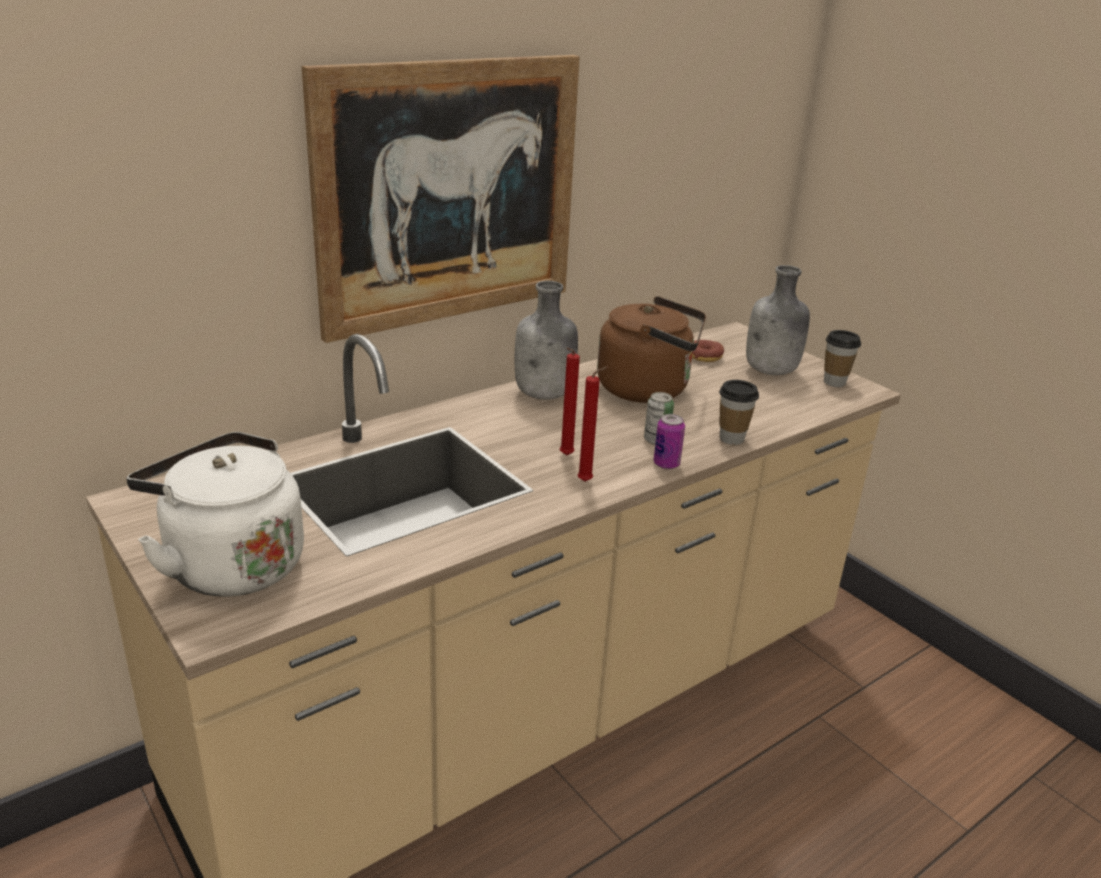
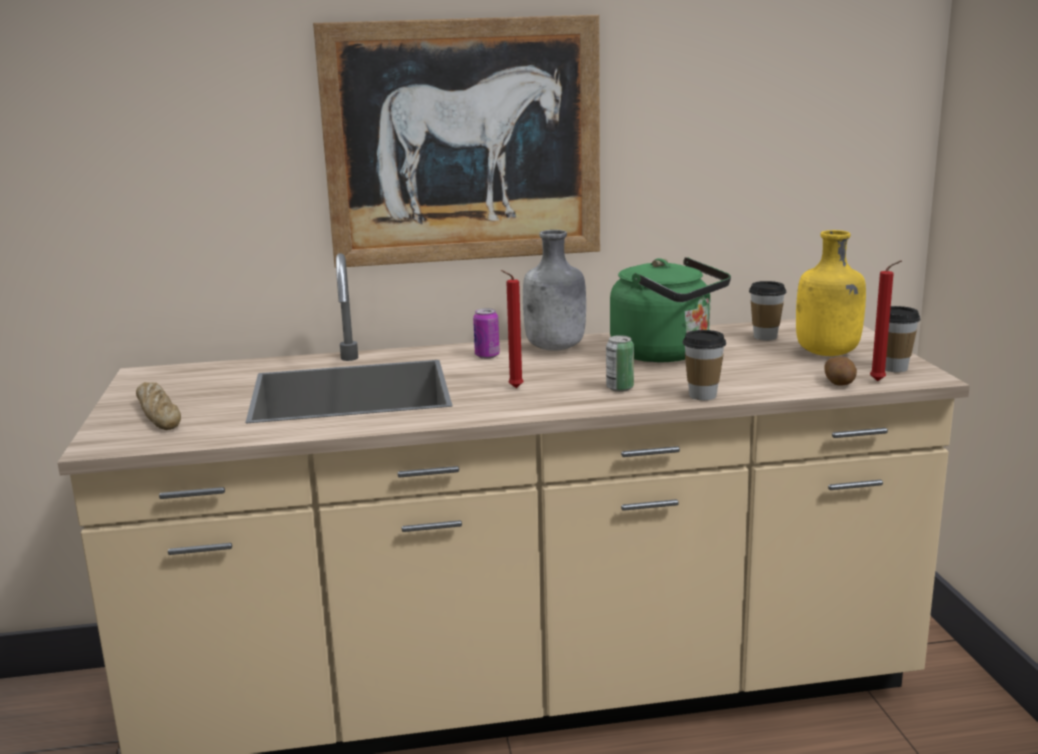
camera: 30 degrees right, 10 degrees down
white kettle [127,432,304,597] -> bread [136,382,181,430]
red candle [577,366,608,482] -> red candle moved to [870,260,902,381]
brown kettle [597,296,706,403] -> green kettle [610,257,731,362]
can [654,414,685,469] -> can moved to [473,308,500,359]
donut [692,340,724,362] -> cup [749,281,786,340]
grey bottle [746,265,810,376] -> yellow bottle [796,230,866,356]
none -> potato [825,356,857,386]

